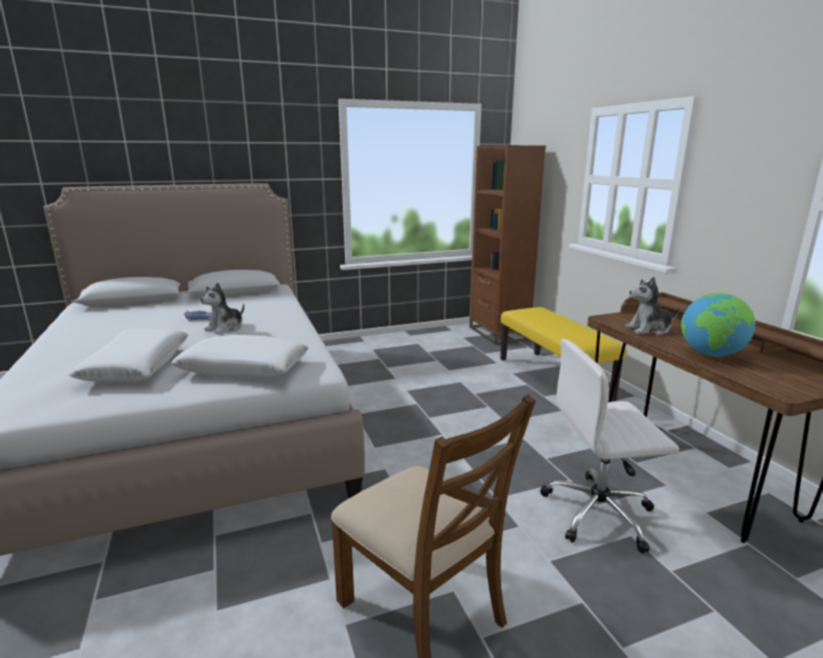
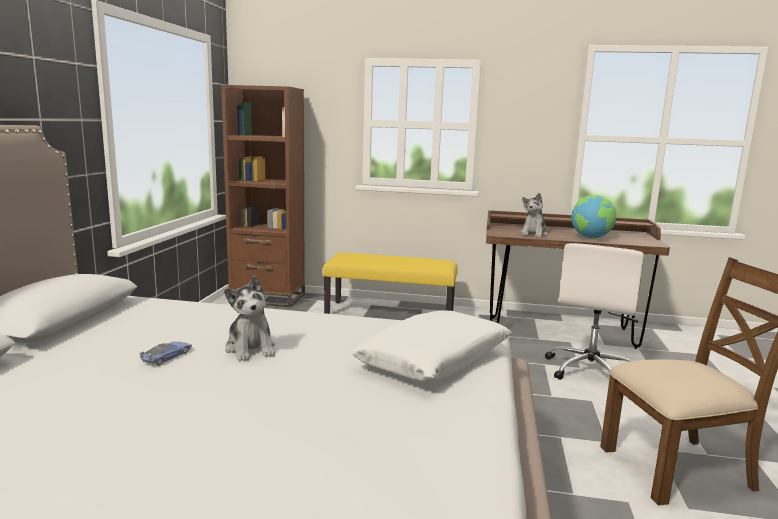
camera: 60 degrees left, 5 degrees down
white pillow [68,328,188,381] -> none

